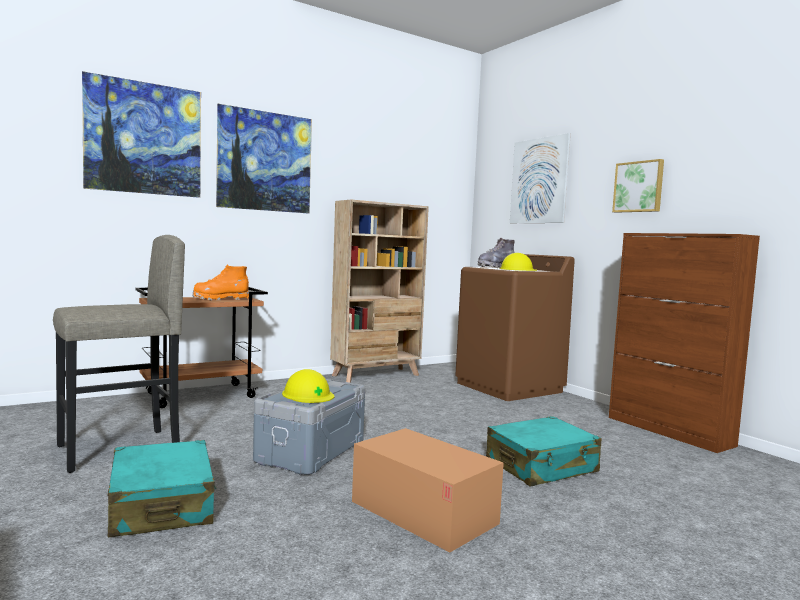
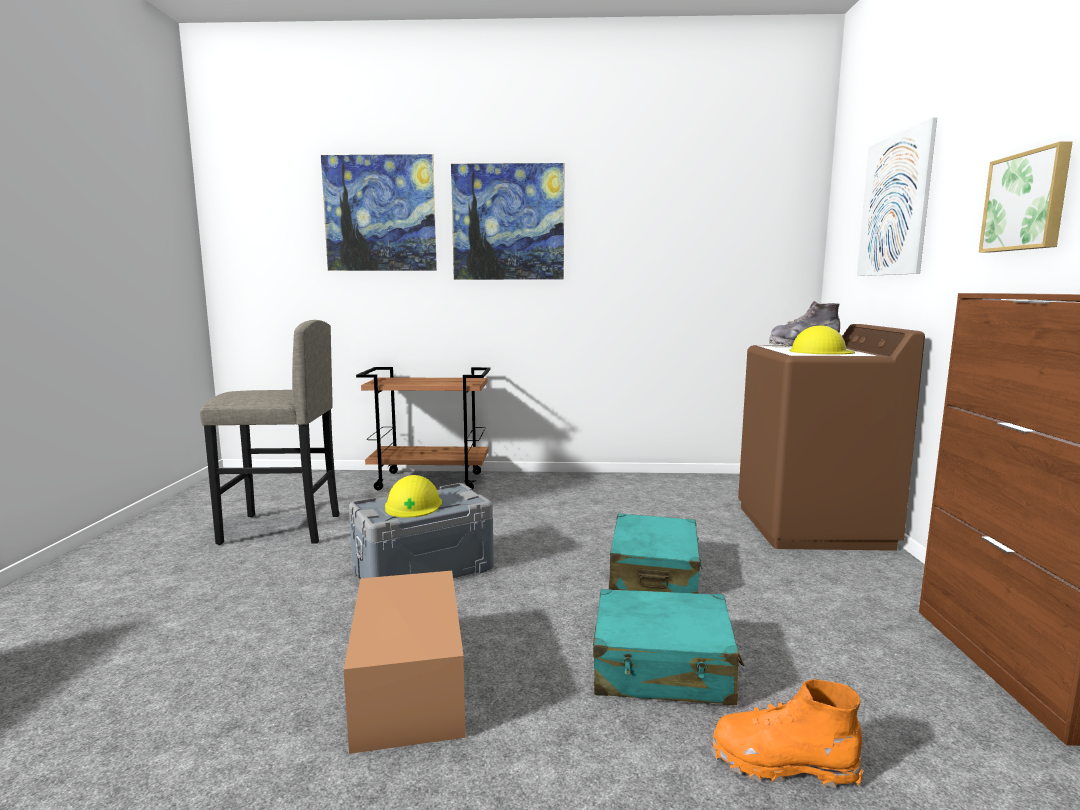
camera: 35 degrees right, 5 degrees up
turquoise suitcase [107,440,216,537] -> turquoise suitcase moved to [609,514,702,594]
orange boot [192,265,249,300] -> orange boot moved to [712,679,863,788]
beige bookcase [330,200,429,383] -> none

